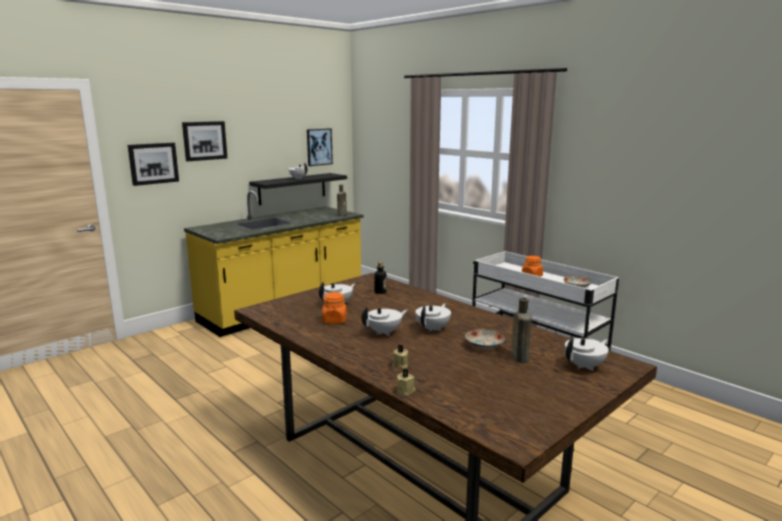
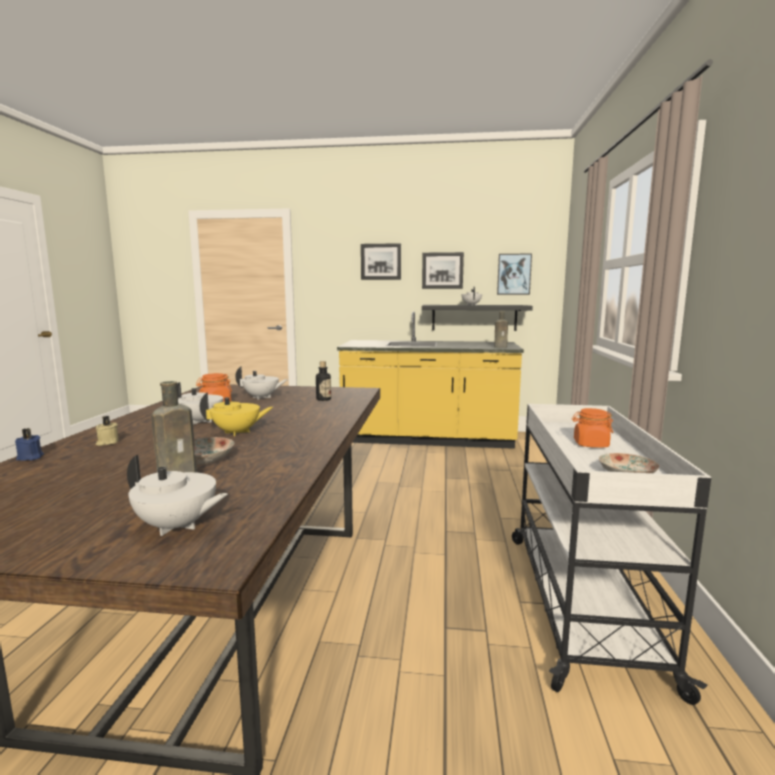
camera: 50 degrees right, 5 degrees down
picture [128,143,179,186] -> picture moved to [422,252,464,289]
beige candle [397,369,416,396] -> blue candle [15,428,44,461]
white teapot [415,303,451,332] -> yellow teapot [200,392,273,436]

